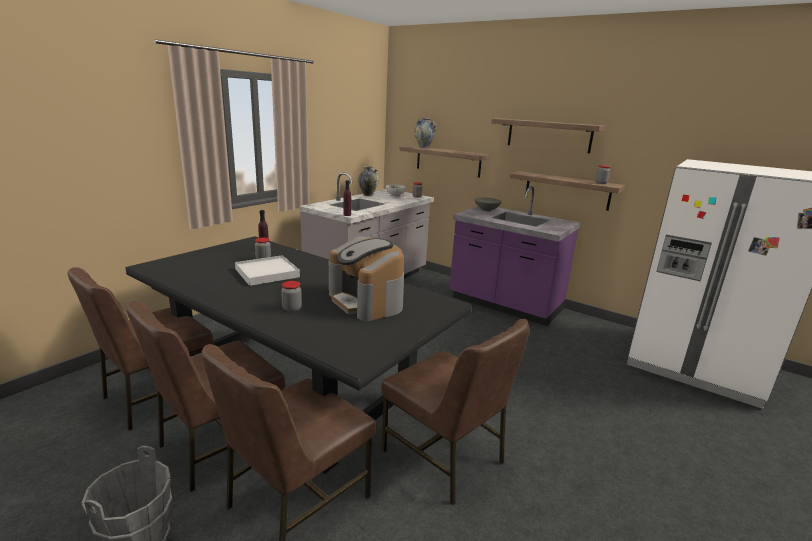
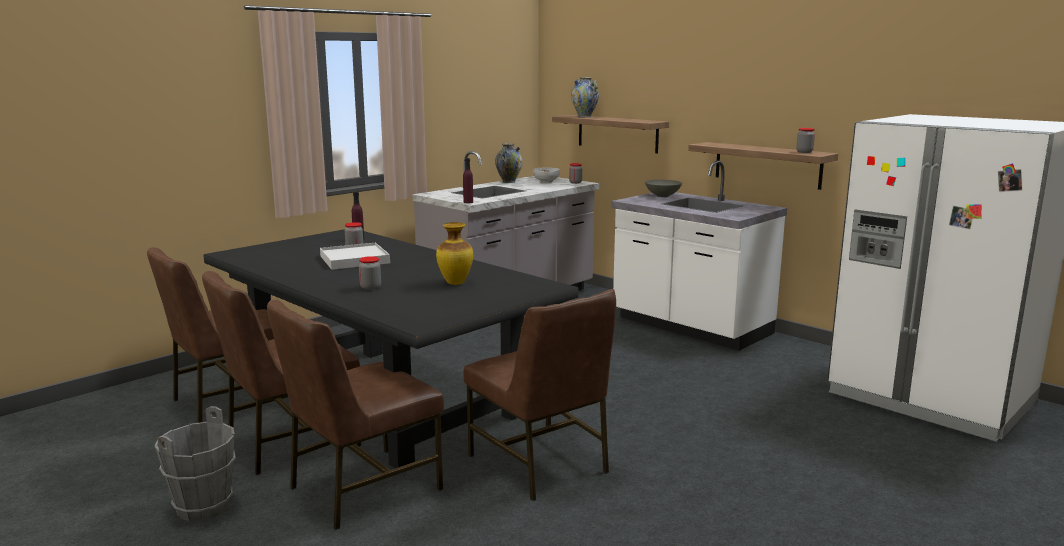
camera: 10 degrees right, 5 degrees down
coffee machine [329,236,404,321] -> vase [436,222,473,285]
purple counter [449,186,581,326] -> white counter [611,160,787,351]
shelf [491,119,606,153] -> none

